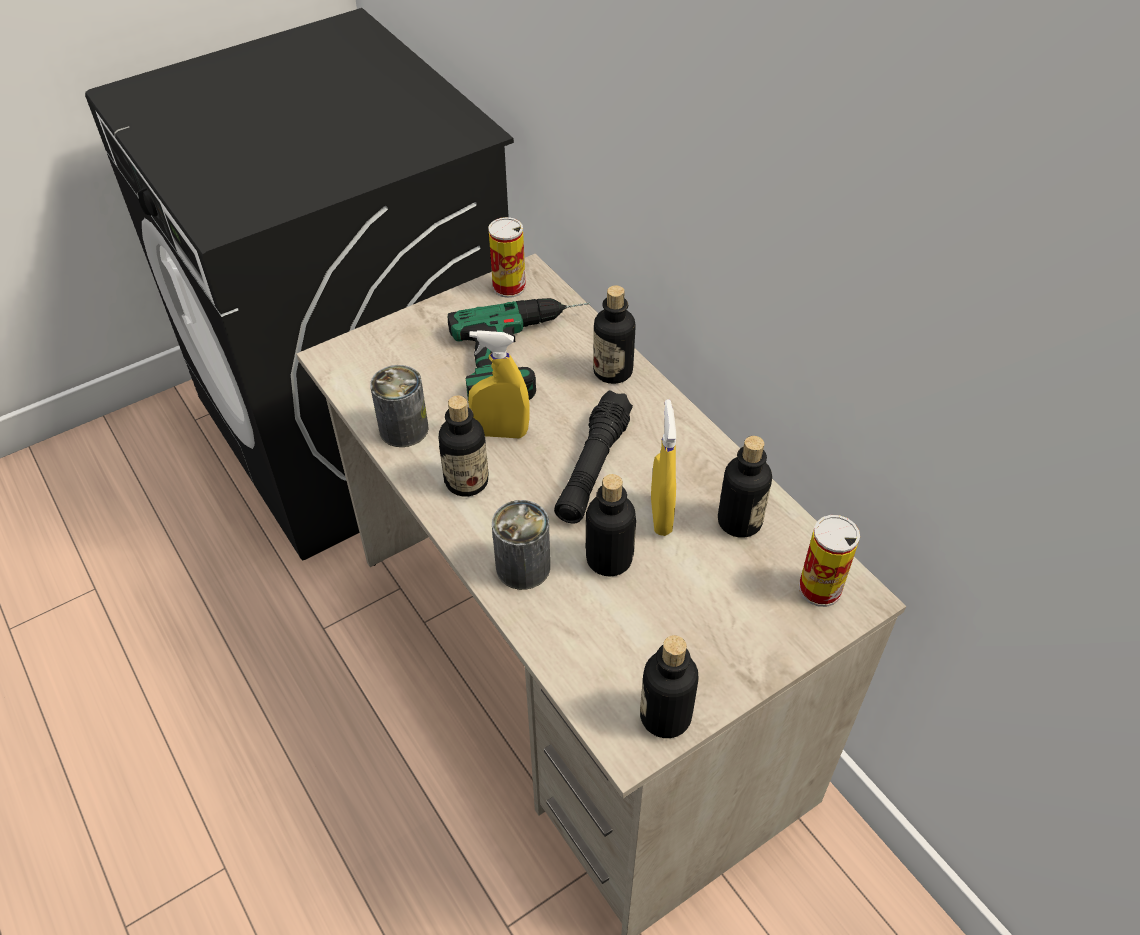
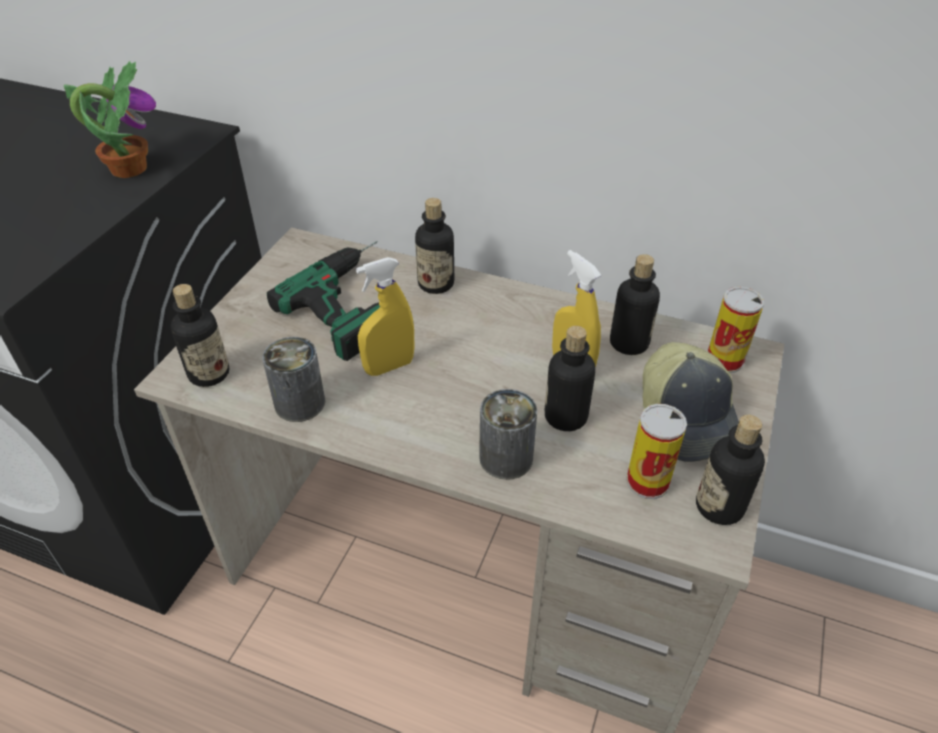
camera: 35 degrees left, 5 degrees down
bottle [439,396,489,497] -> bottle moved to [171,284,230,387]
can [488,217,526,298] -> can moved to [627,404,687,499]
black flashlight [554,390,633,523] -> none
none -> potted plant [64,61,156,178]
none -> cap [643,342,739,462]

